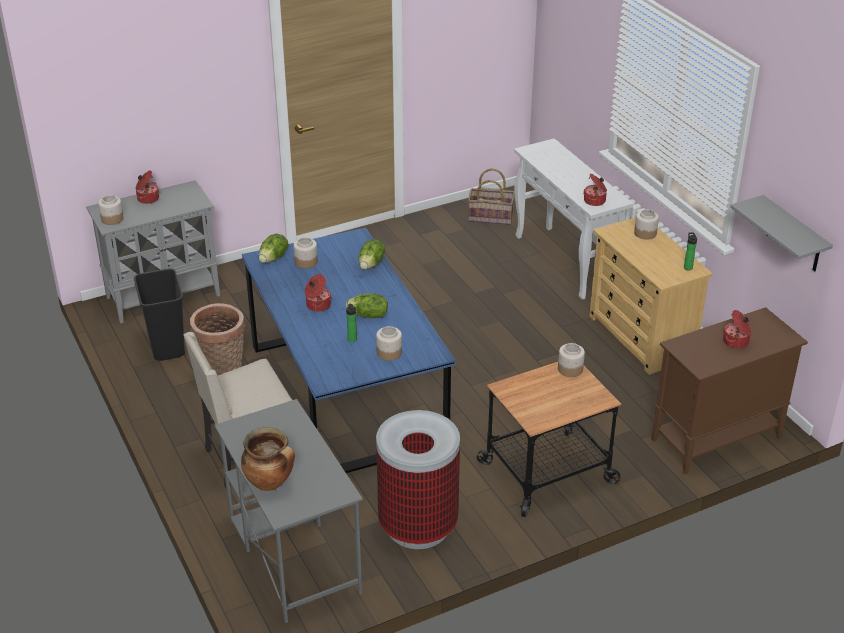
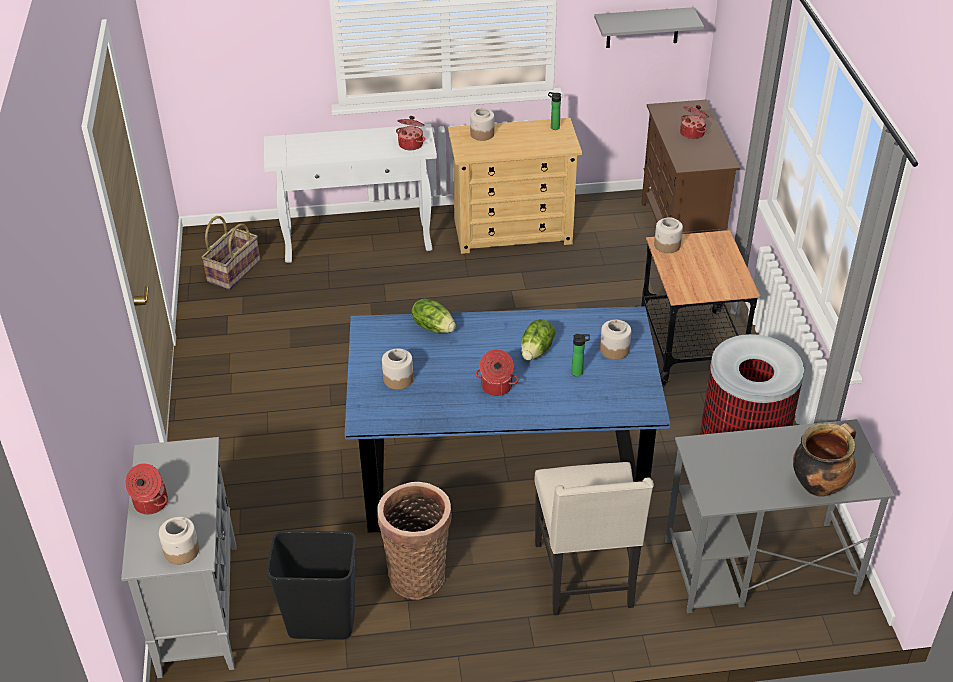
camera: 70 degrees left, 5 degrees up
lettuce [259,234,288,263] -> none

